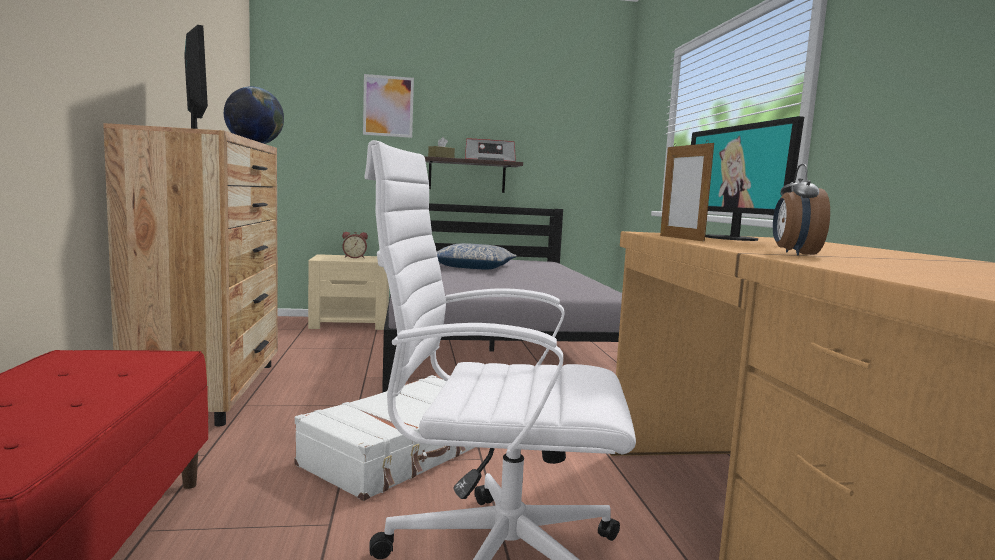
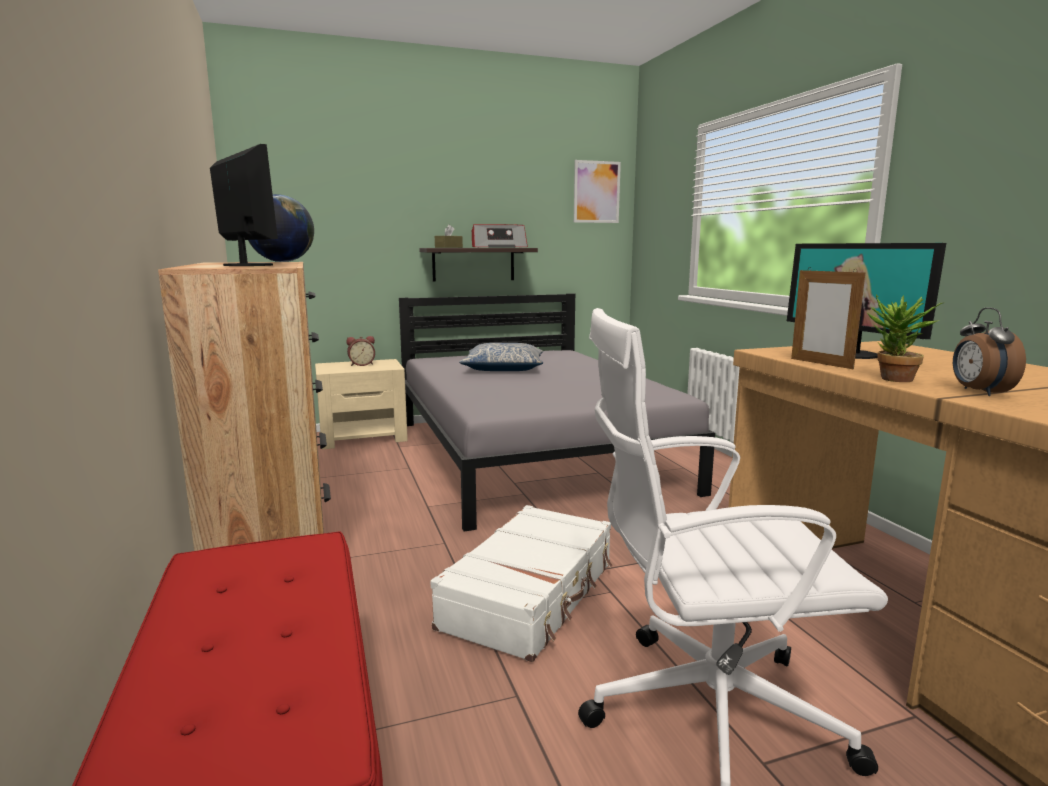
camera: 10 degrees left, 5 degrees up
picture [363,74,414,138] -> picture moved to [574,160,621,223]
none -> potted plant [867,295,942,382]

